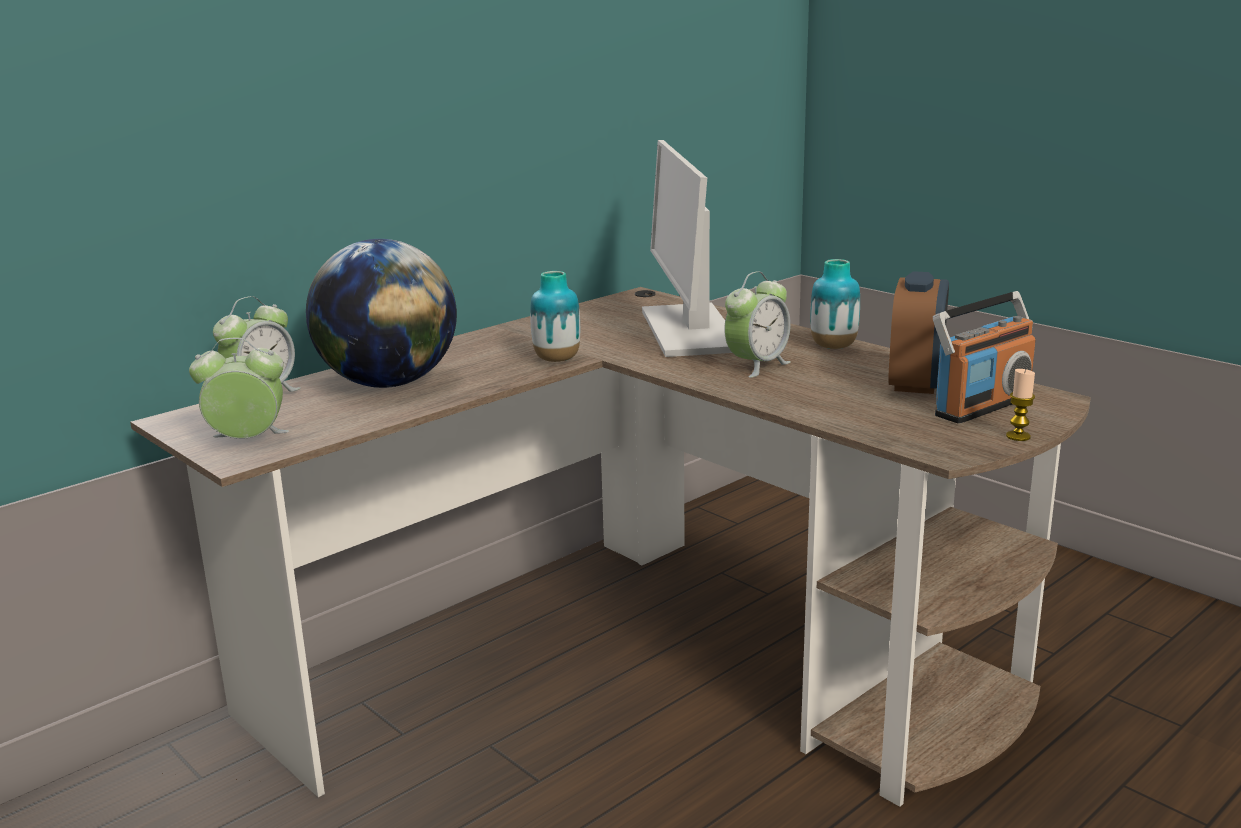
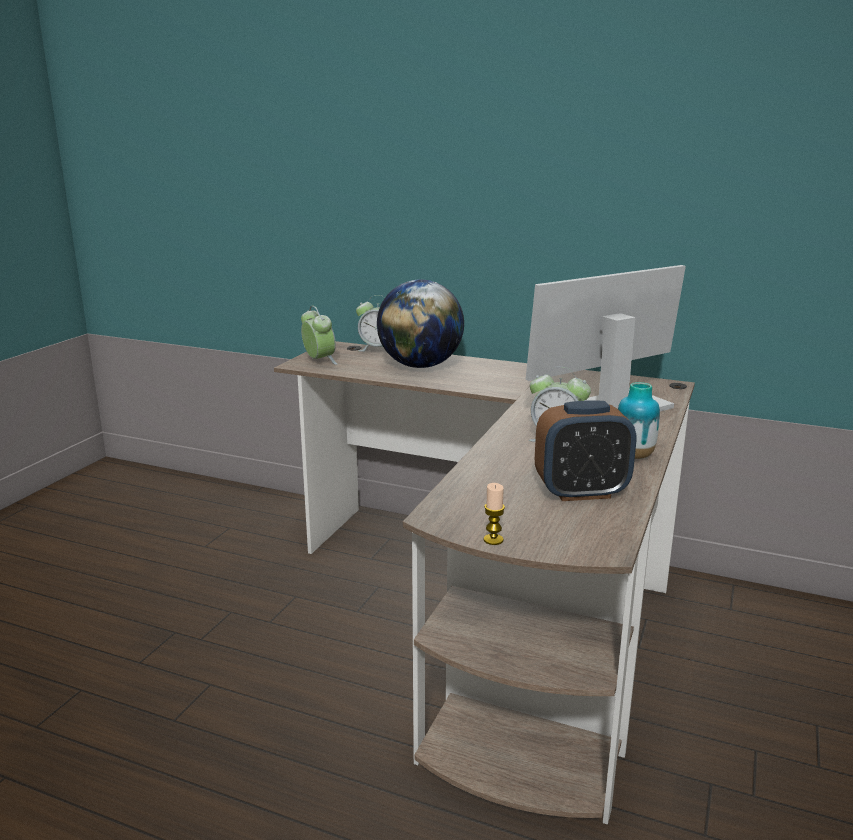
camera: 65 degrees right, 0 degrees up
vase [530,271,580,362] -> none
radio [933,291,1036,424] -> none

